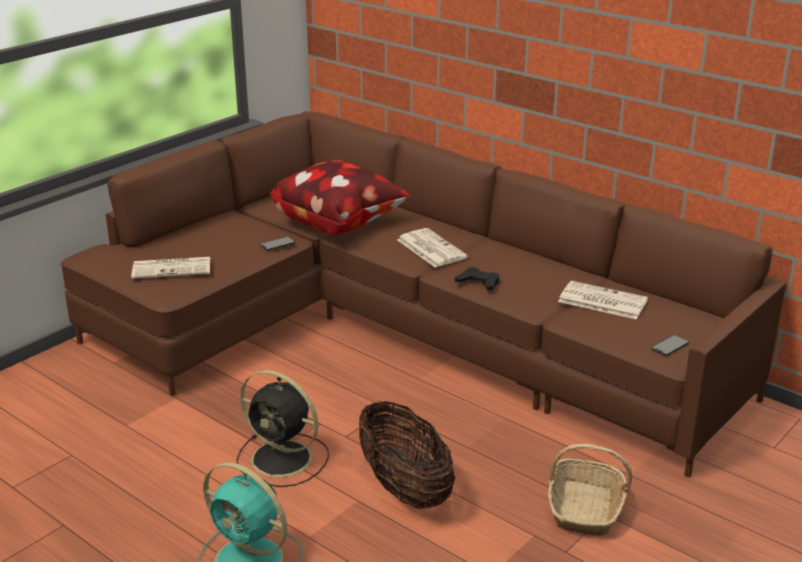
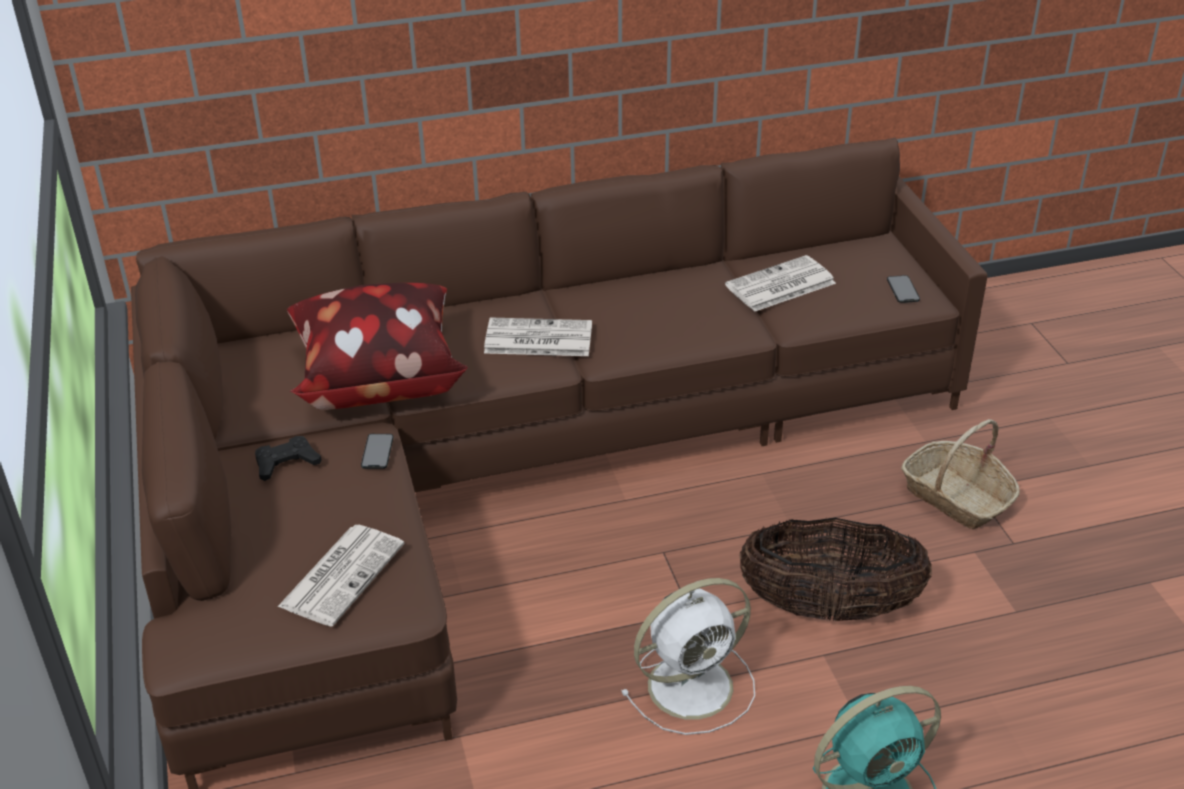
camera: 55 degrees left, 10 degrees up
black fan [236,370,329,487] -> white fan [621,578,755,735]
black game controller [455,267,499,291] -> black game controller moved to [255,436,321,481]

